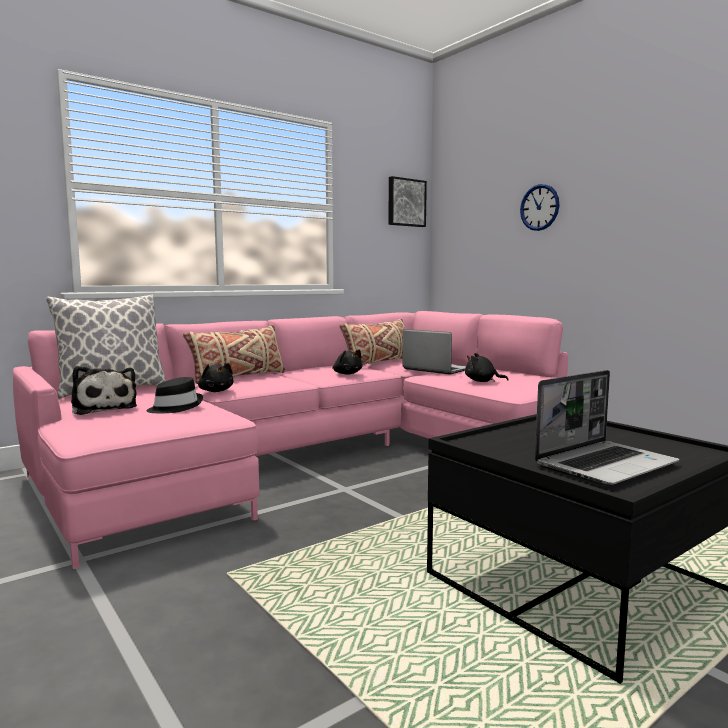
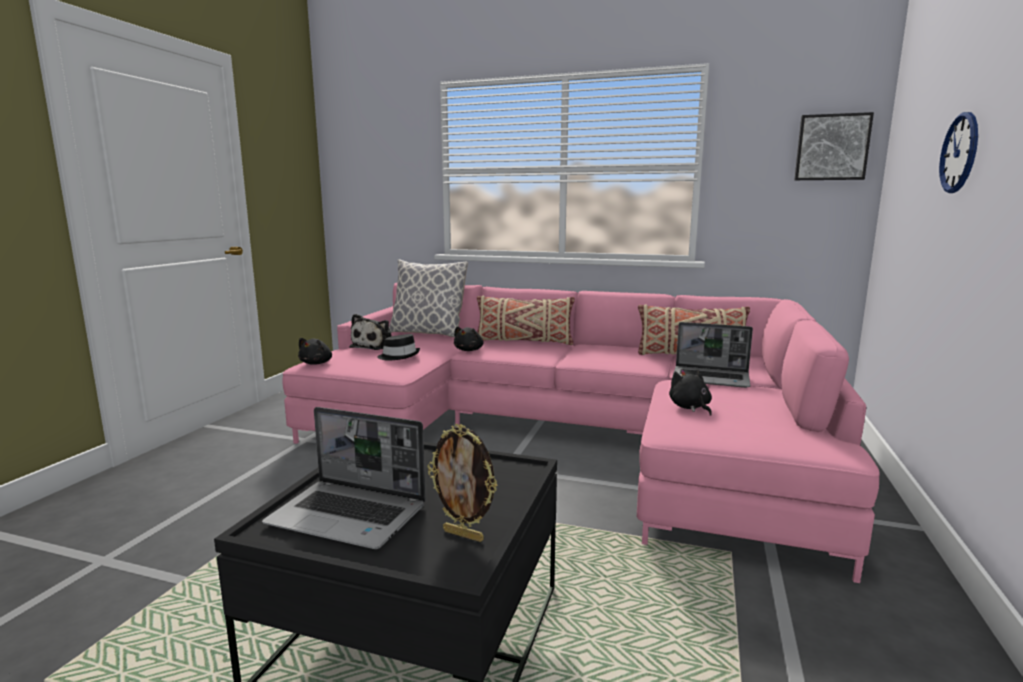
camera: 55 degrees right, 5 degrees up
black plush toy [333,350,363,375] -> black plush toy moved to [298,338,332,365]
laptop [402,329,466,374] -> laptop turned 105 degrees clockwise [672,322,753,388]
none -> picture frame [428,424,497,542]

